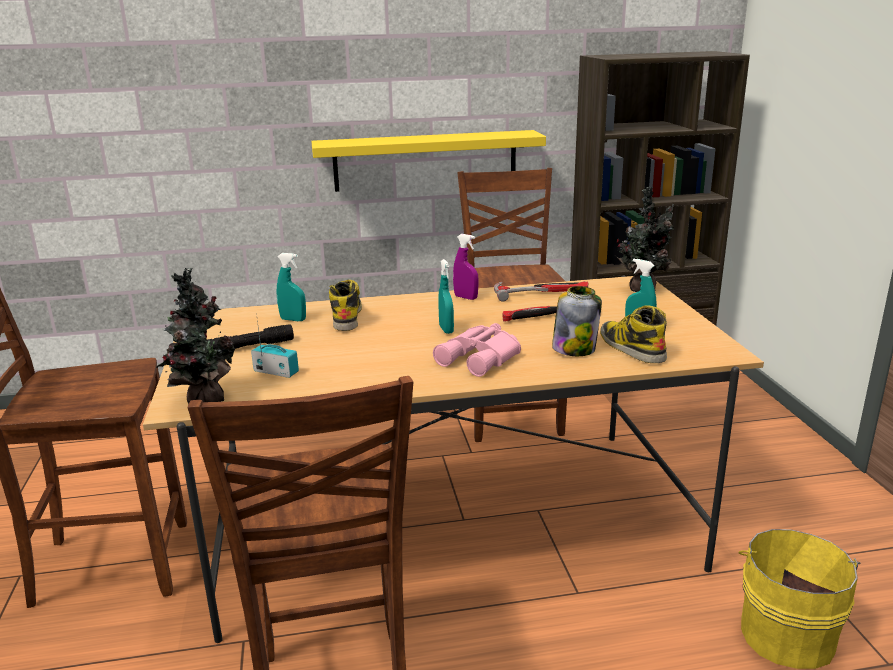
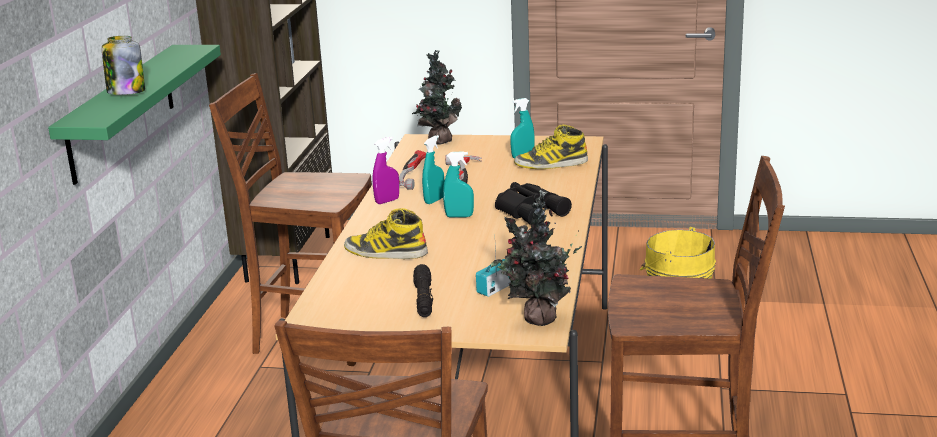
camera: 70 degrees left, 0 degrees up
turquoise spray bottle [277,253,306,322] -> turquoise spray bottle moved to [422,135,445,204]
yellow shelf [311,130,546,192] -> green shelf [48,45,221,185]
pink binoculars [433,323,521,377] -> black binoculars [495,182,572,225]
jar [552,286,602,356] -> jar moved to [102,36,145,95]

